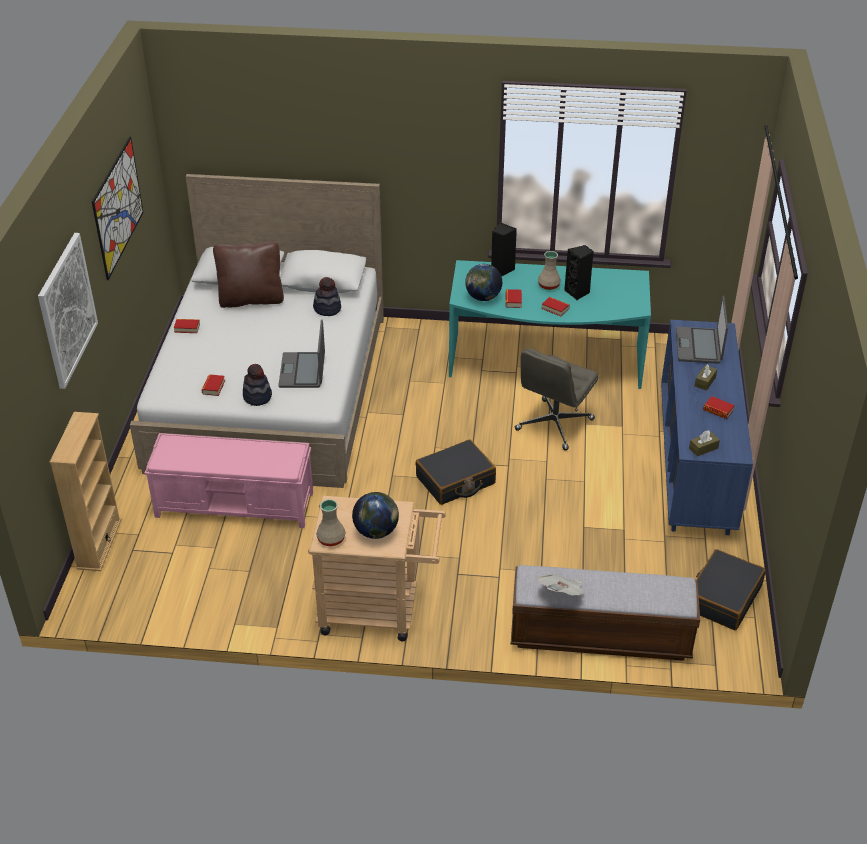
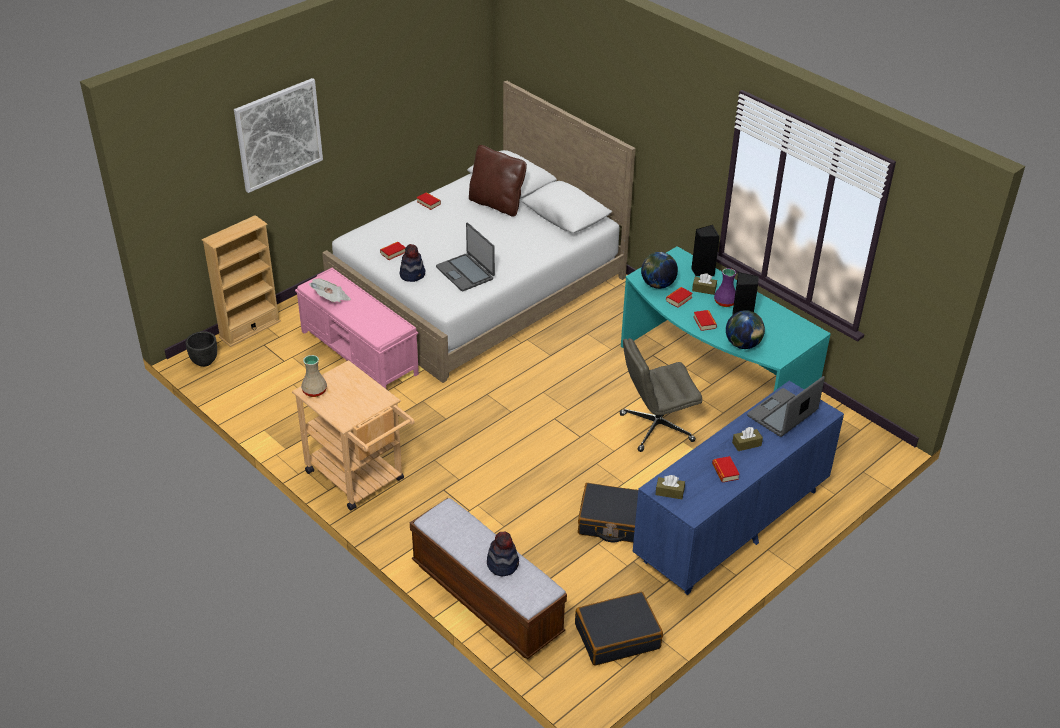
camera: 40 degrees right, 0 degrees up
picture [92,136,143,280] -> none
laptop [279,319,325,388] -> laptop turned 75 degrees counterclockwise [436,222,495,291]
hat [313,277,341,316] -> hat moved to [487,531,519,576]
globe [352,492,399,539] -> globe moved to [726,310,765,349]
black suitcase [415,440,496,505] -> black suitcase moved to [578,483,638,543]
beige vase [538,251,561,290] -> purple vase [714,268,736,307]
newspaper [538,574,584,595] -> newspaper moved to [309,278,351,302]
none -> black planter [186,331,217,367]
none -> brown tissue box [692,273,717,295]

